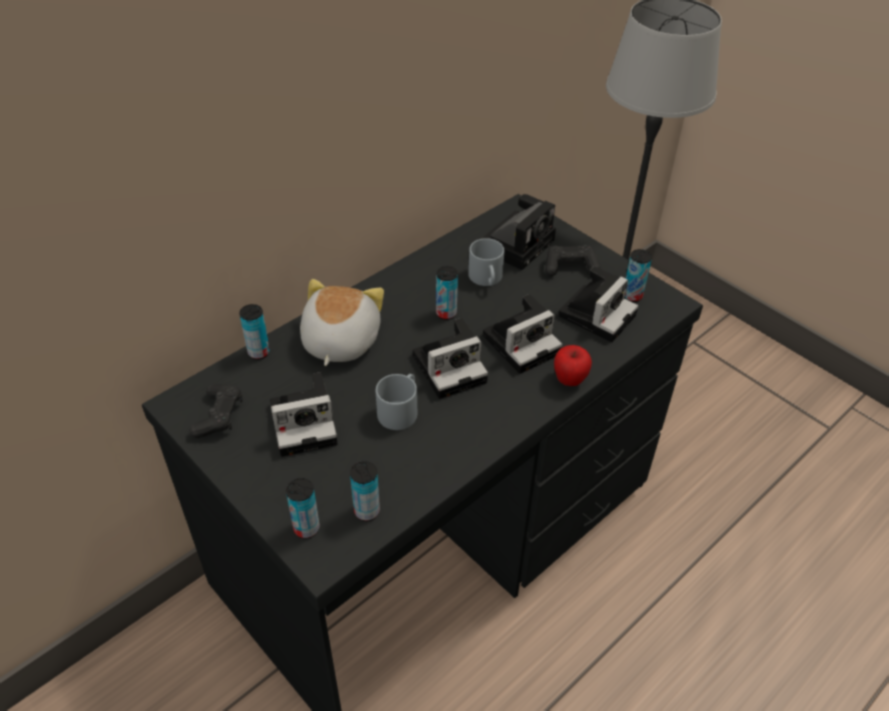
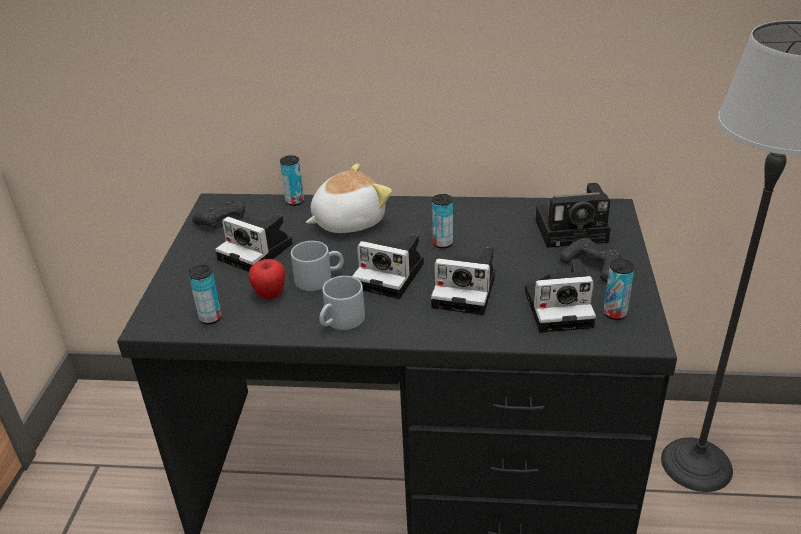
camera: 50 degrees right, 10 degrees down
can [286,478,320,539] -> none
grey mug [468,238,504,286] -> grey mug moved to [319,276,365,330]
apple [554,345,592,386] -> apple moved to [248,259,286,299]

